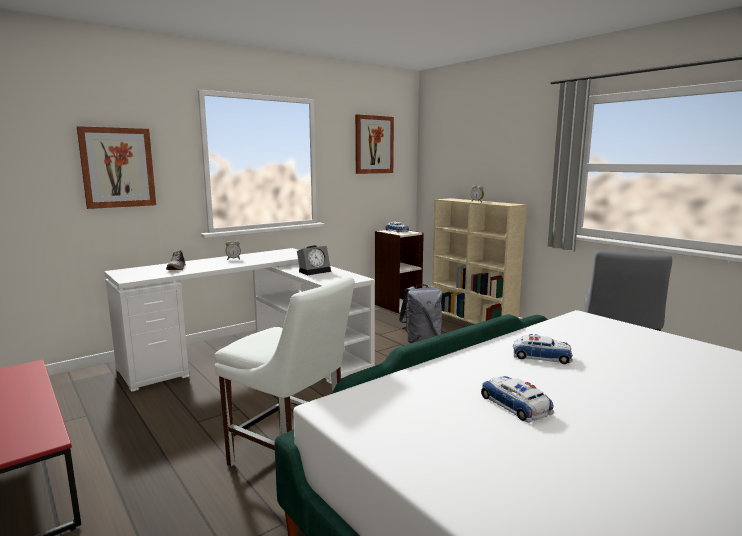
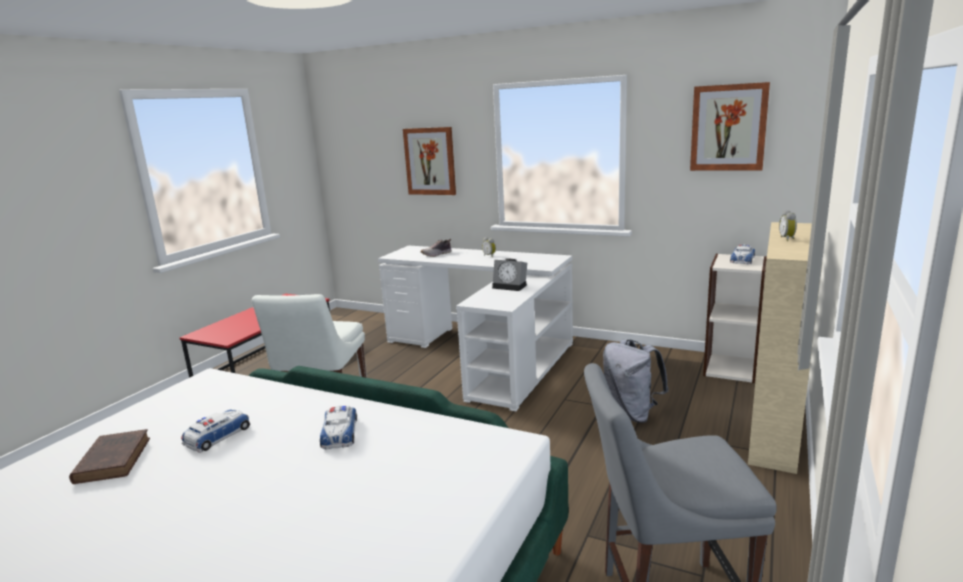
camera: 65 degrees right, 5 degrees up
none -> brown book [69,429,150,484]

